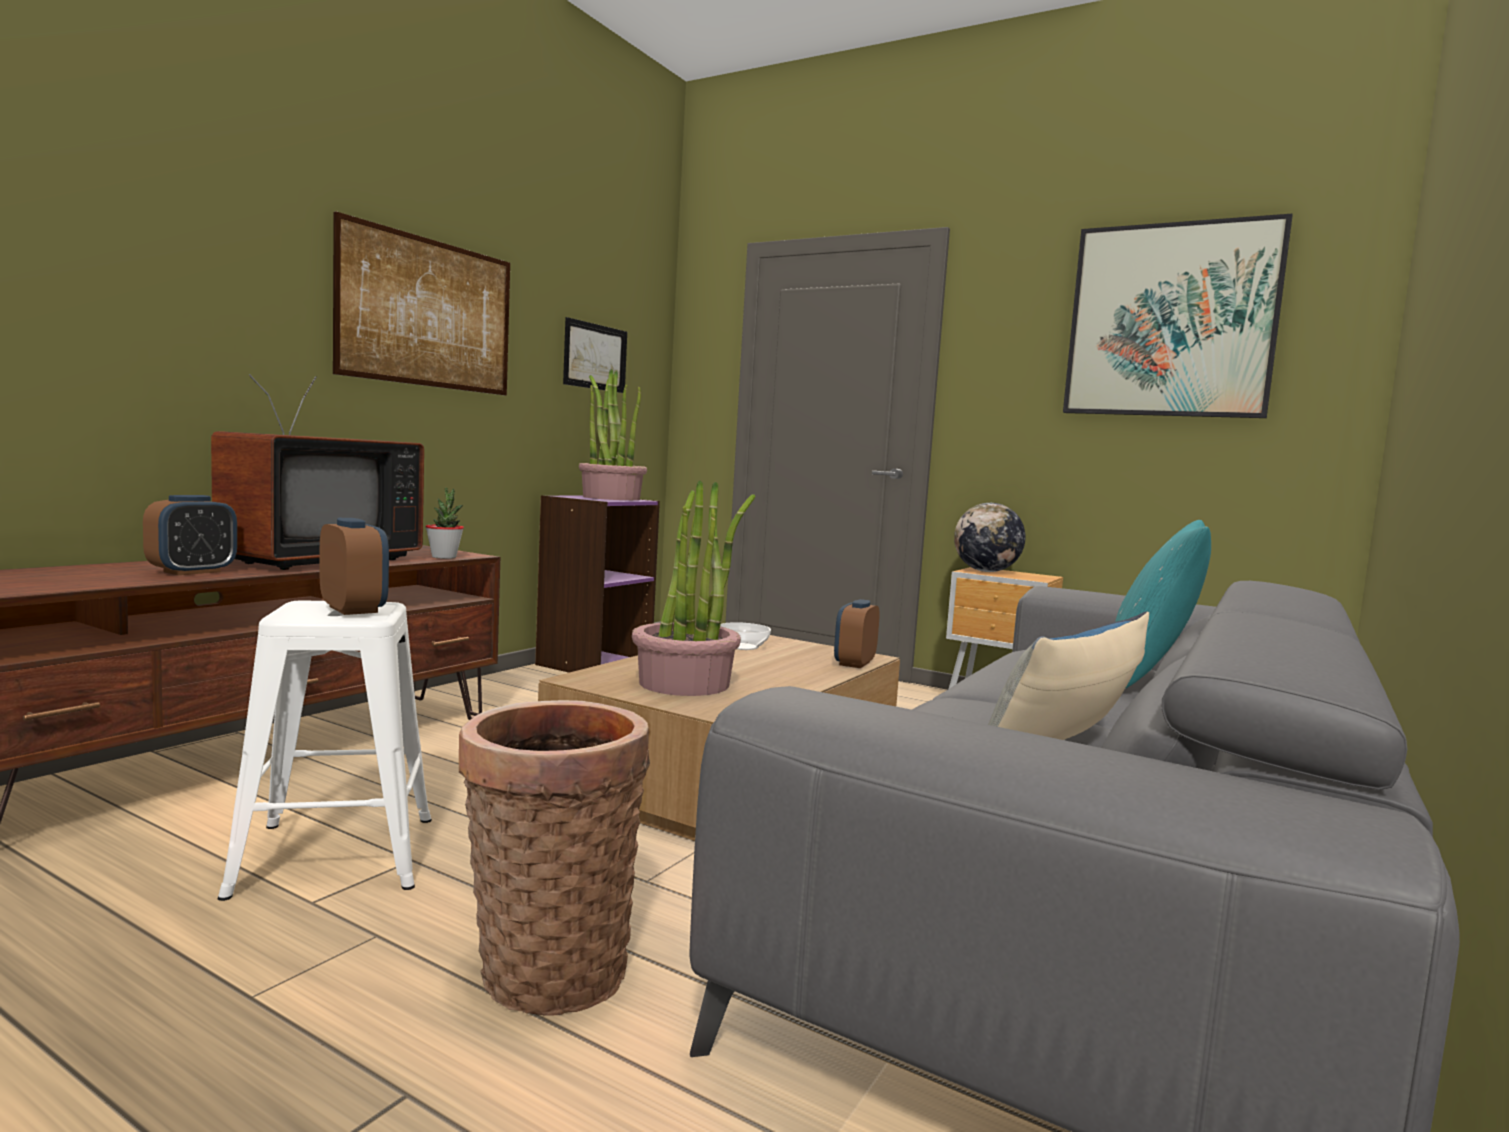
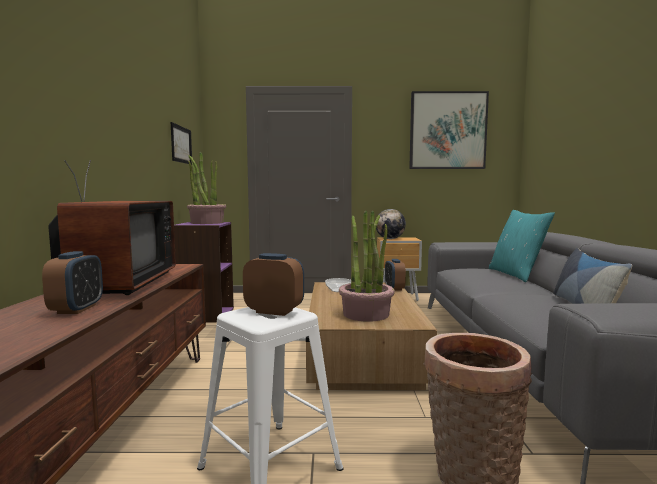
camera: 30 degrees left, 0 degrees up
picture [333,211,510,395] -> none
potted plant [425,487,464,559] -> none

